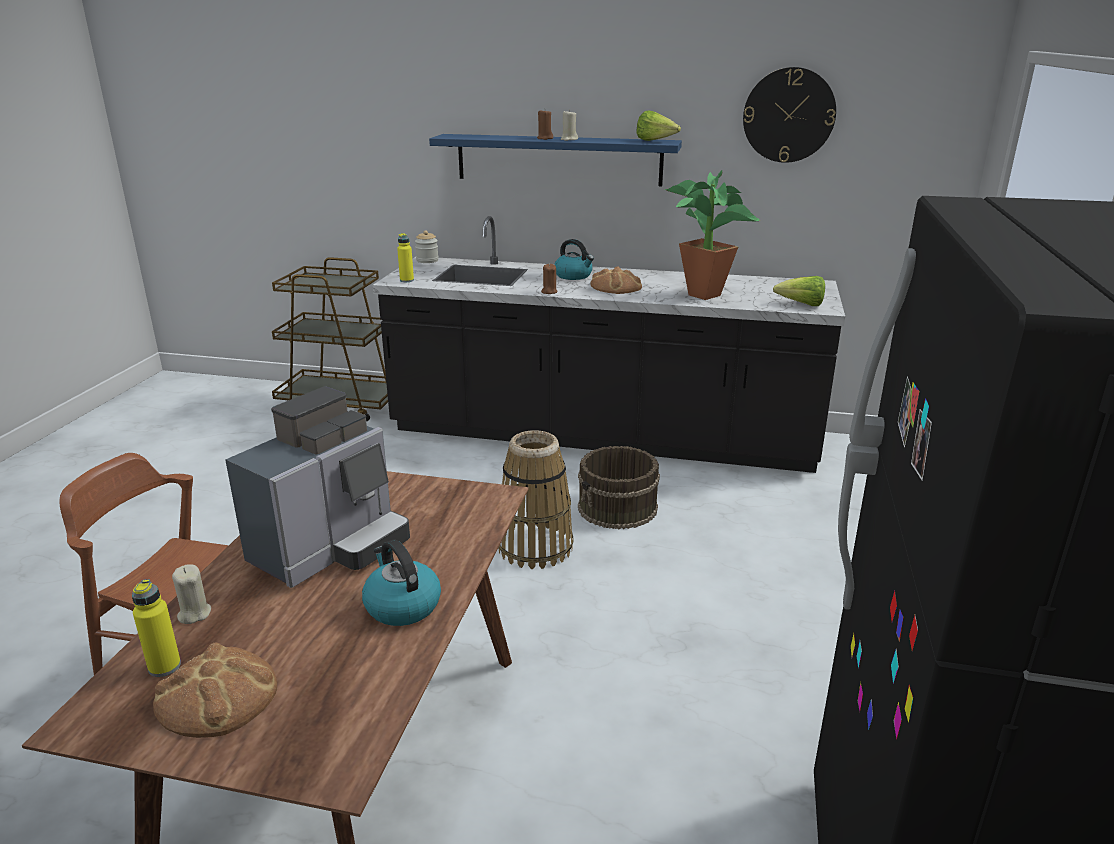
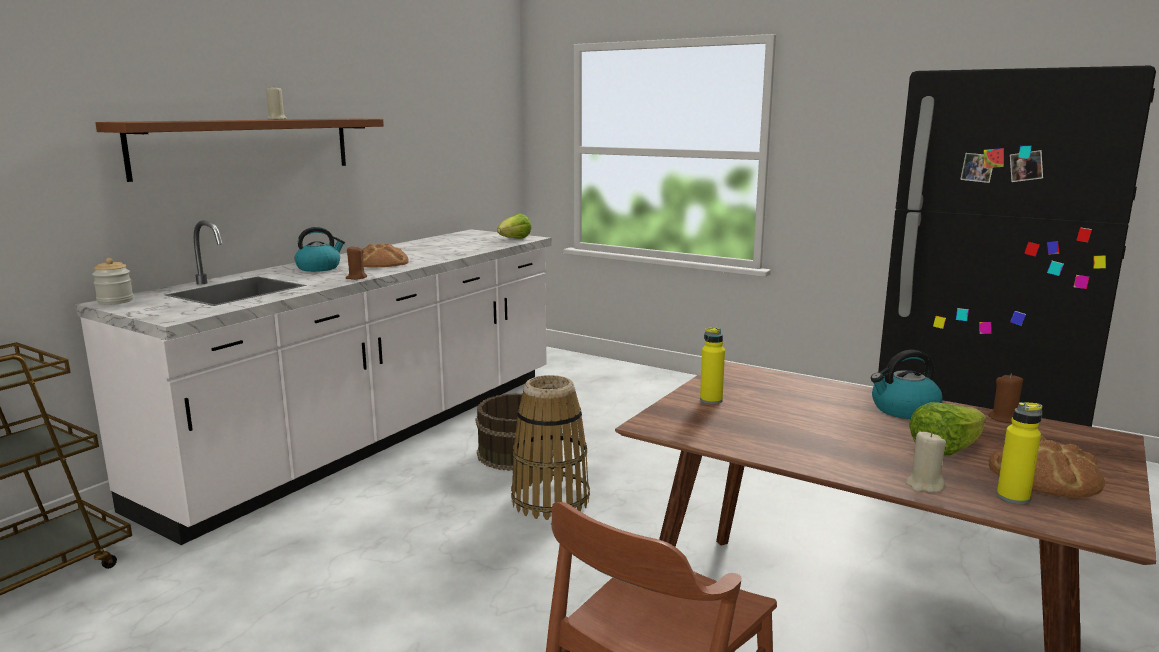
camera: 70 degrees left, 10 degrees down
coffee machine [225,386,410,588] -> none
black counter [373,216,845,473] -> white counter [75,220,551,545]
yellow bottle [397,233,414,282] -> yellow bottle moved to [700,327,725,404]
blue shelf [429,134,682,186] -> brown shelf [95,119,384,182]
brown candle [537,110,554,140] -> brown candle moved to [988,373,1023,423]
lettuce [637,110,681,141] -> lettuce moved to [909,402,986,456]
potted plant [664,170,760,300] -> none
wall clock [743,67,836,163] -> none

